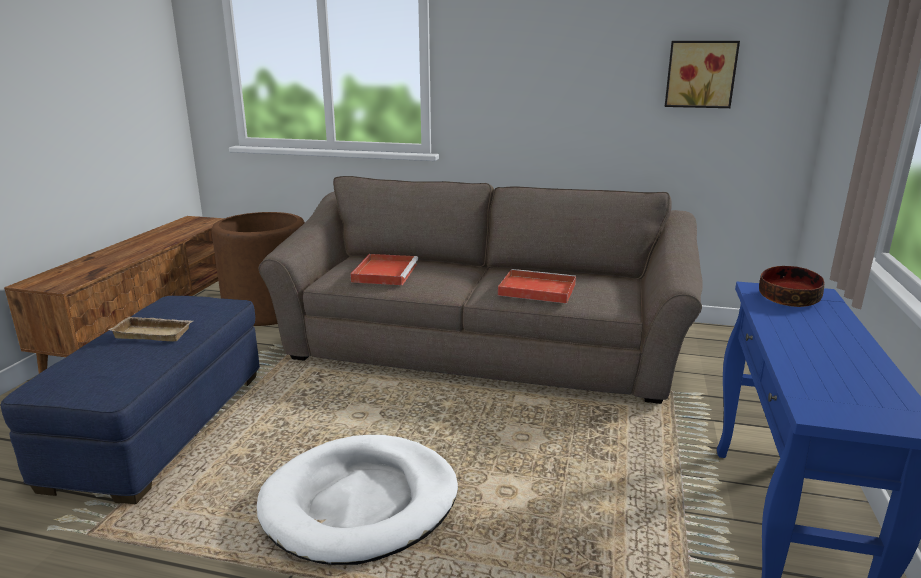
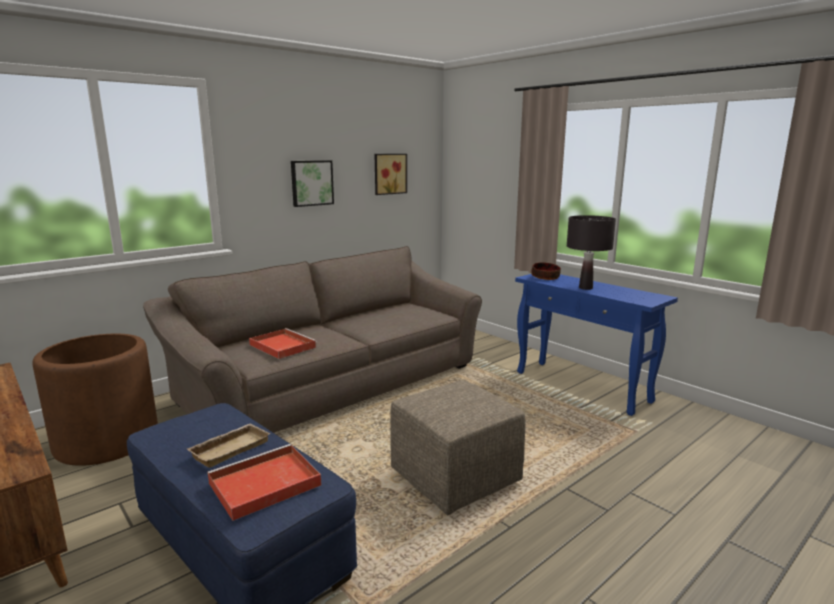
camera: 55 degrees left, 5 degrees down
white dog bed [257,435,458,565] -> beige ottoman [390,380,526,515]
red tray [498,269,576,304] -> red tray moved to [207,444,321,521]
none -> picture [291,160,334,207]
none -> black table lamp [567,215,616,290]

